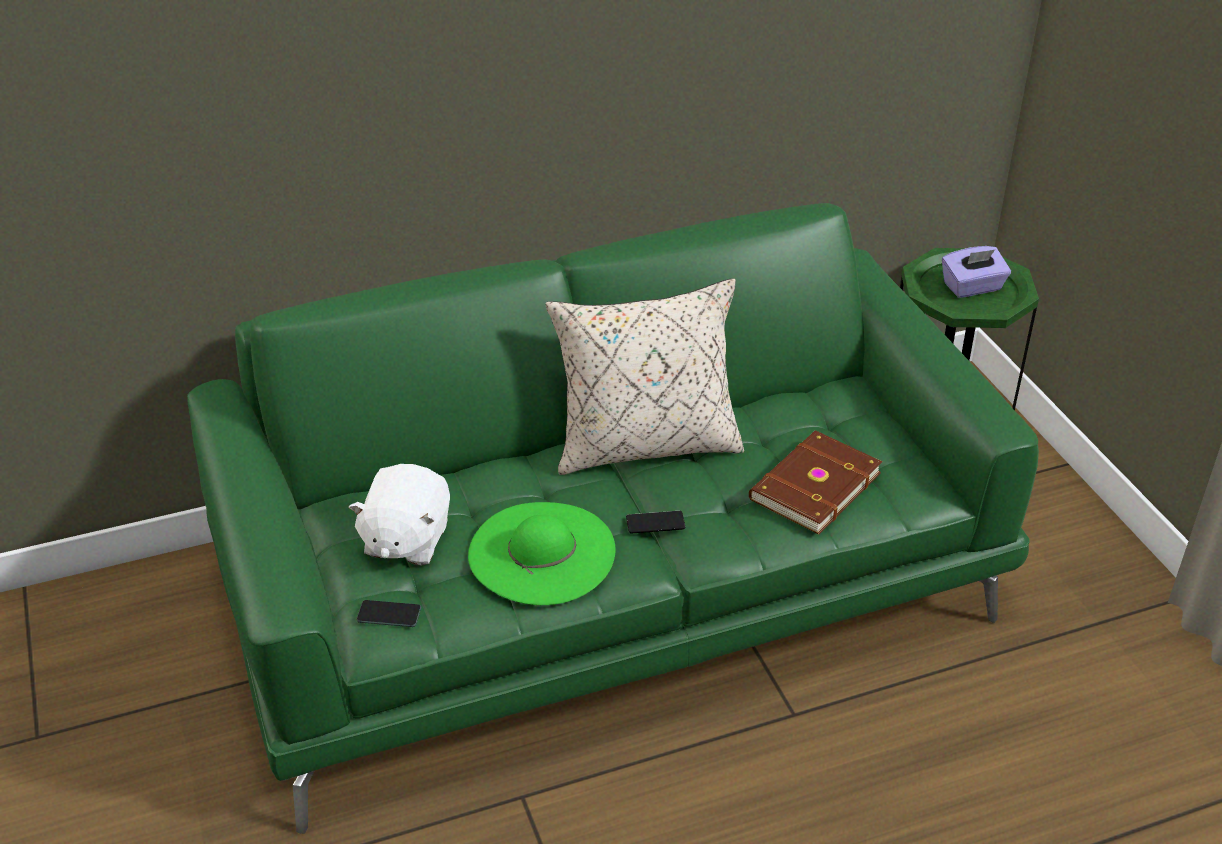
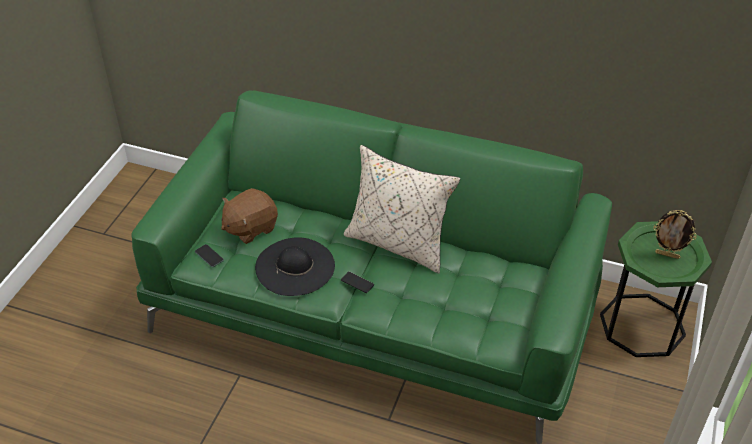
camera: 40 degrees right, 5 degrees up
white plush toy [349,464,450,566] -> brown plush toy [221,188,278,244]
green hat [468,502,616,605] -> black hat [255,237,335,296]
brown book [749,431,882,535] -> none
purple tissue box [942,246,1011,298] -> picture frame [653,210,697,259]

